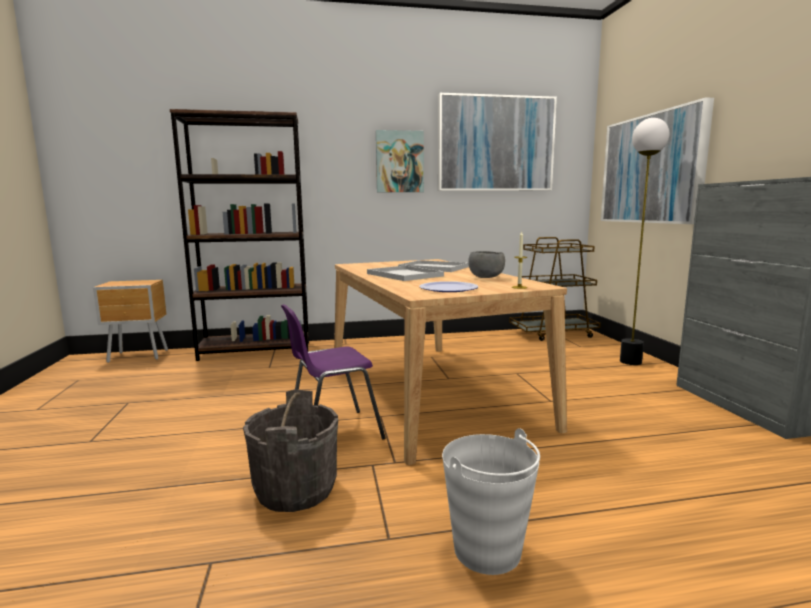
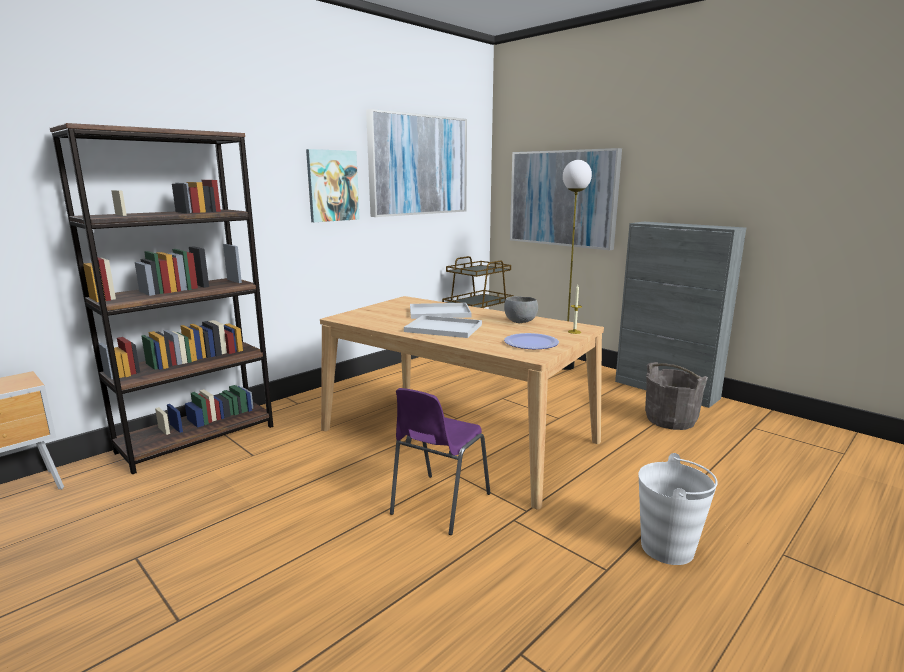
camera: 35 degrees left, 5 degrees up
grey bucket [243,389,338,512] -> grey bucket moved to [645,362,708,430]

